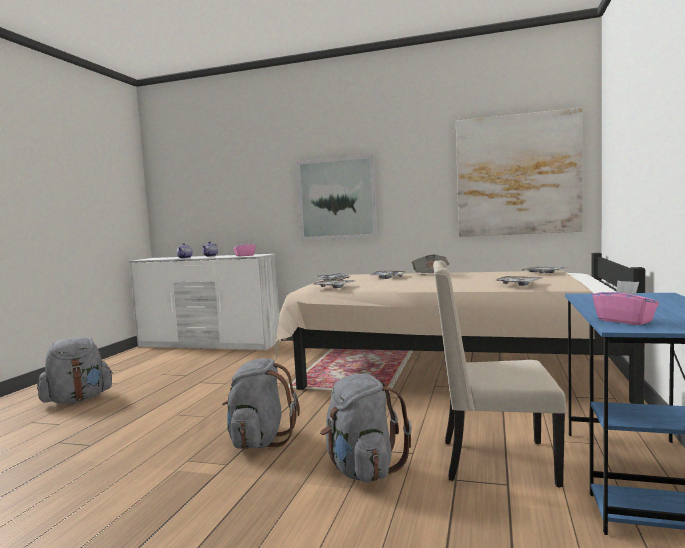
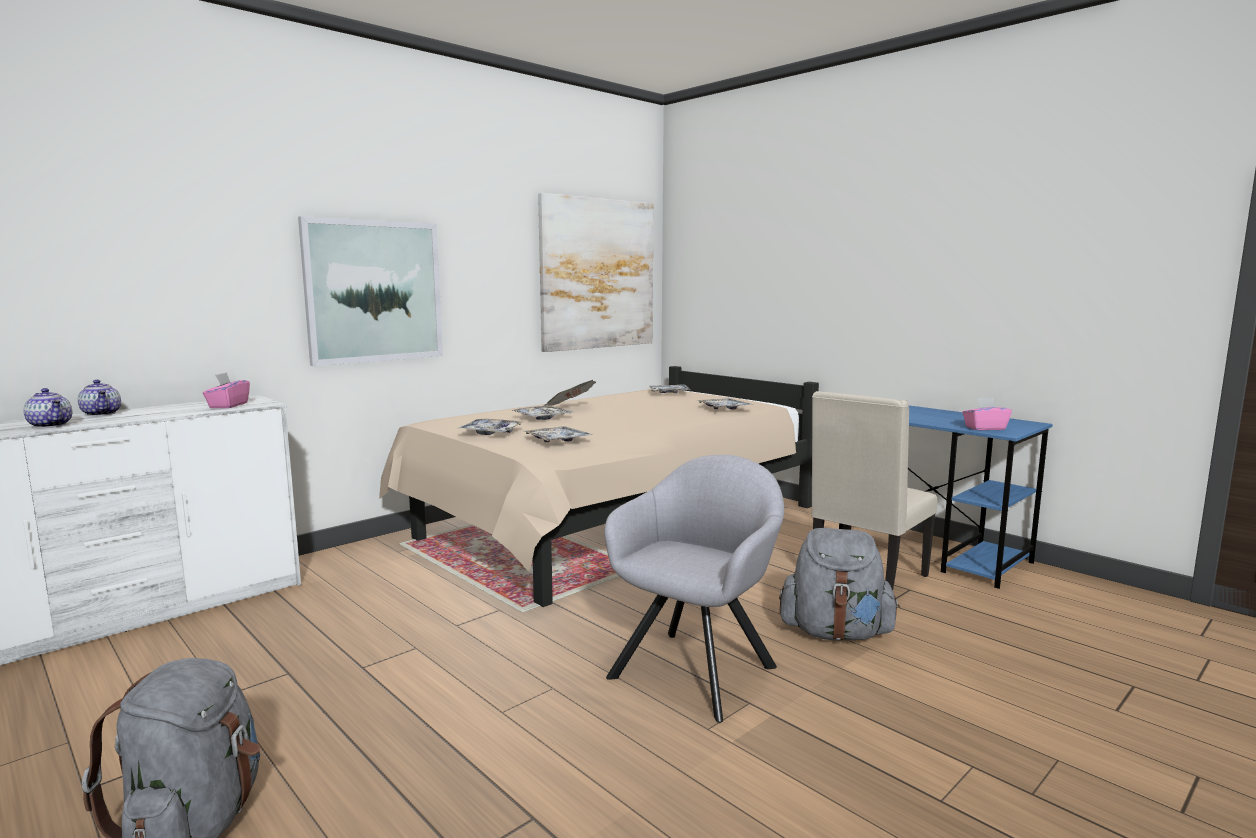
camera: 60 degrees left, 5 degrees up
grey backpack [222,358,300,449] -> grey armchair [604,455,784,723]

